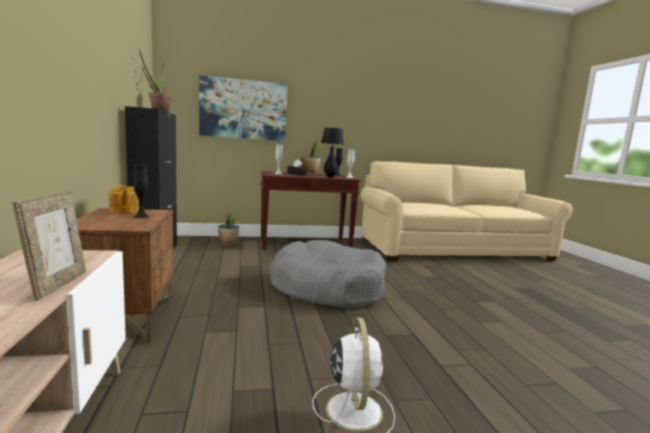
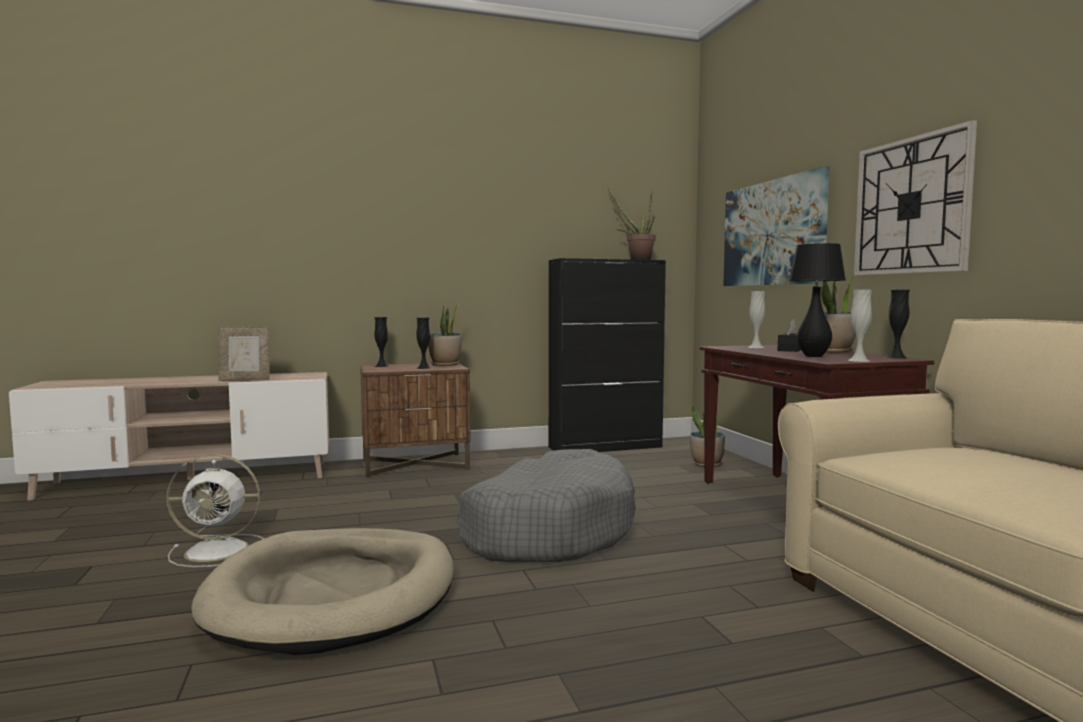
camera: 85 degrees right, 5 degrees down
teapot [109,185,139,214] -> potted plant [428,301,462,366]
none -> beige dog bed [191,528,454,655]
none -> black vase [374,317,388,367]
none -> wall clock [854,120,977,276]

